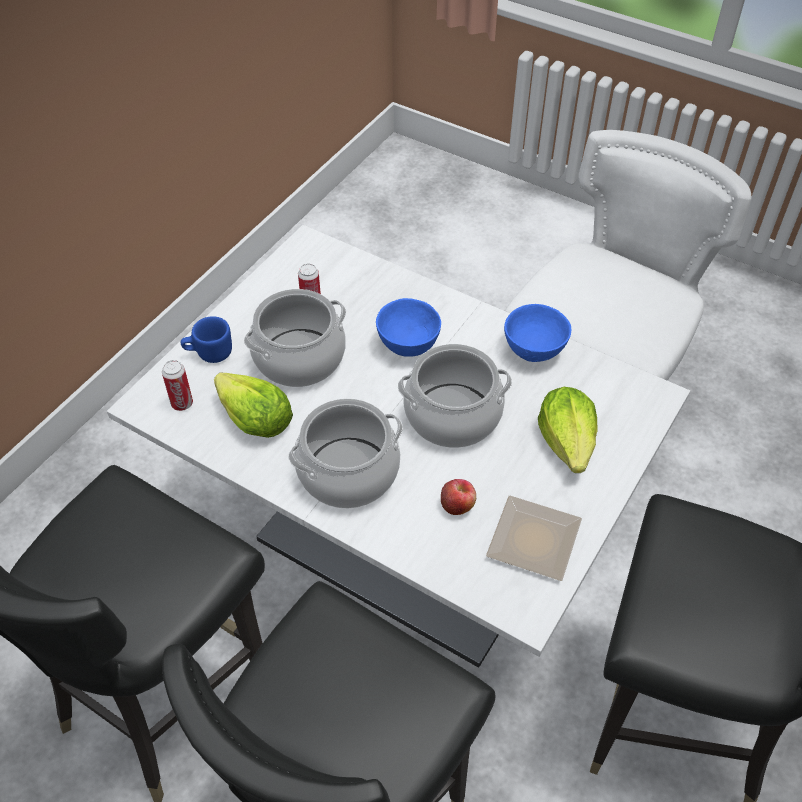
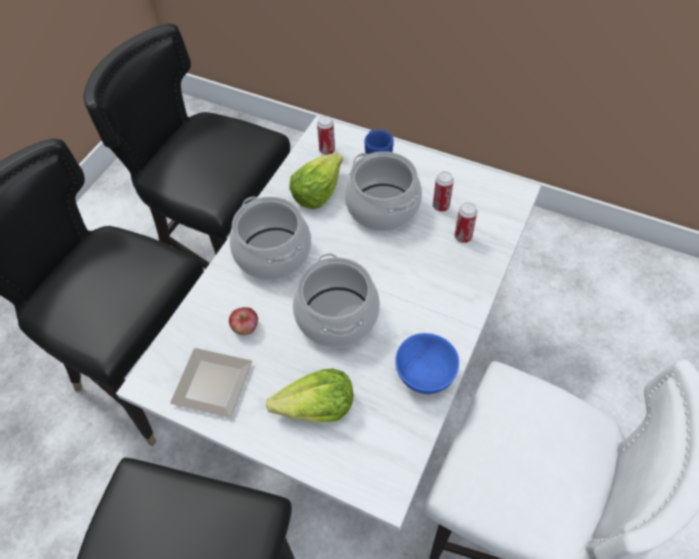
camera: 85 degrees right, 5 degrees up
blue bowl [376,298,441,357] -> none
none -> can [455,203,477,243]

